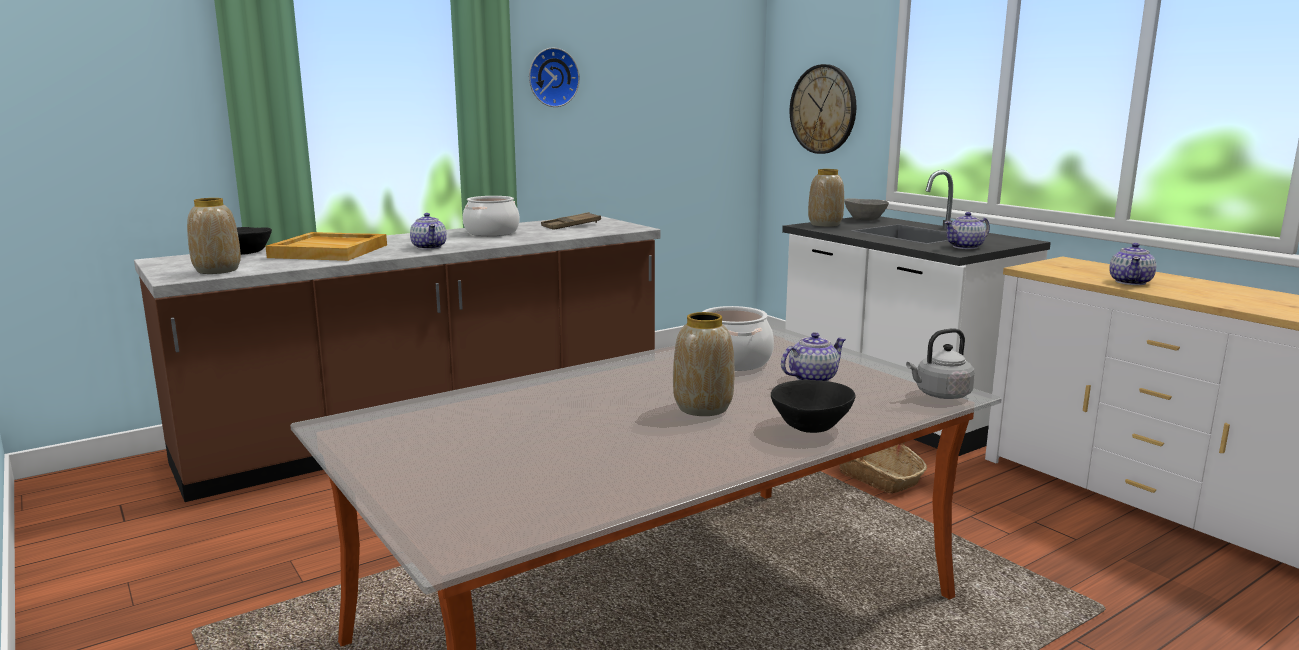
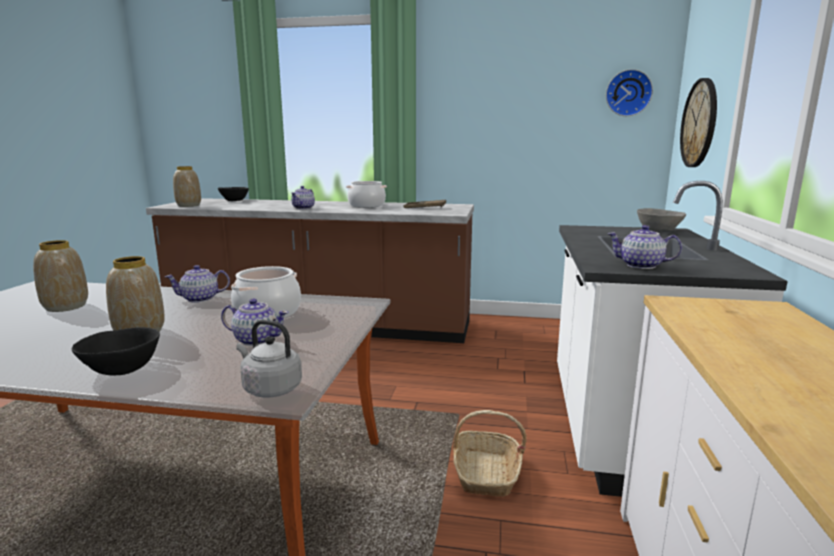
camera: 45 degrees right, 0 degrees up
beige tray [266,232,387,261] -> none
wall clock [529,48,580,107] -> wall clock moved to [606,69,653,116]
vase [808,169,844,227] -> vase moved to [33,240,88,312]
teapot [1109,243,1156,285] -> teapot moved to [165,265,230,303]

